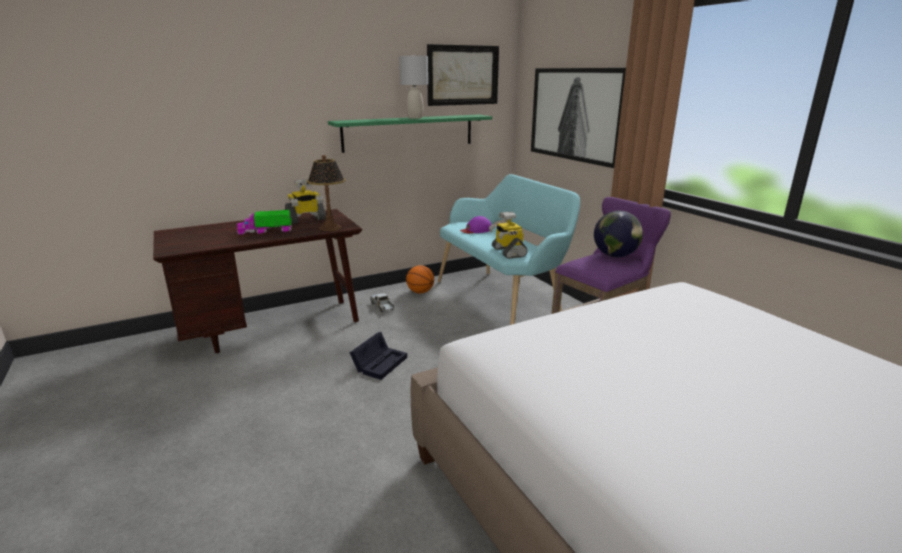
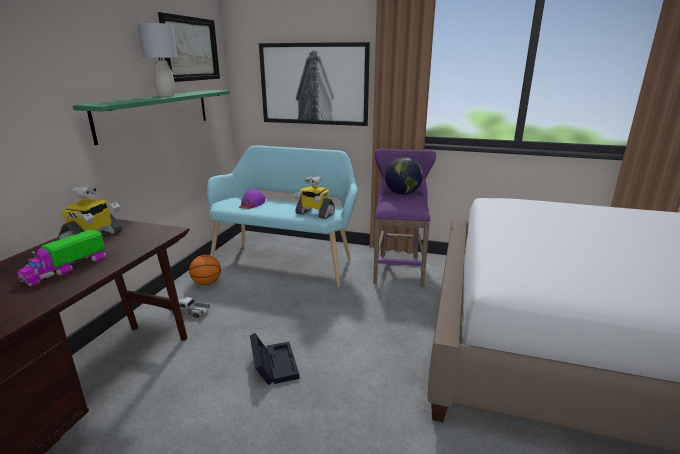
camera: 45 degrees left, 0 degrees up
table lamp [307,155,346,231] -> none

